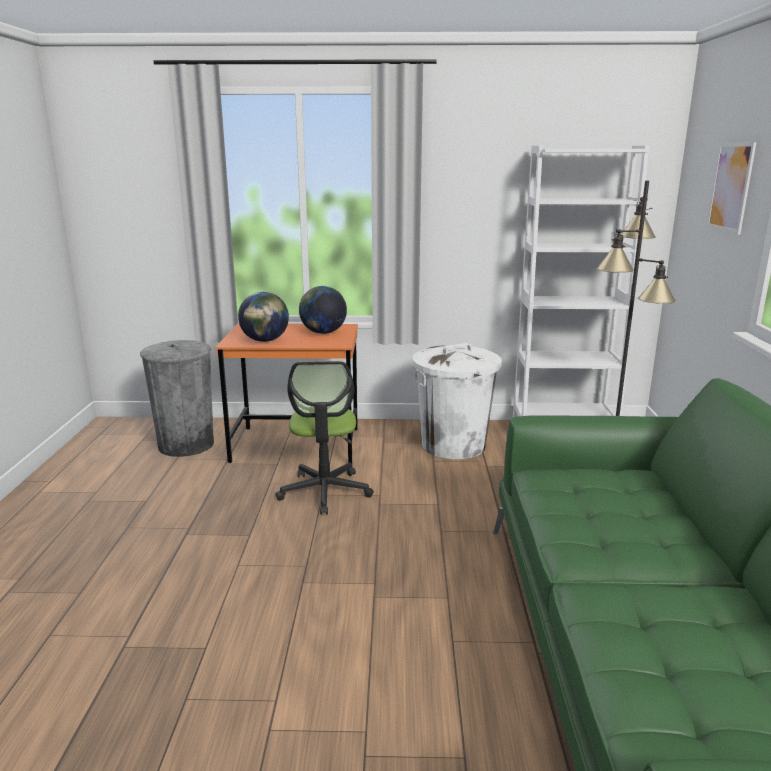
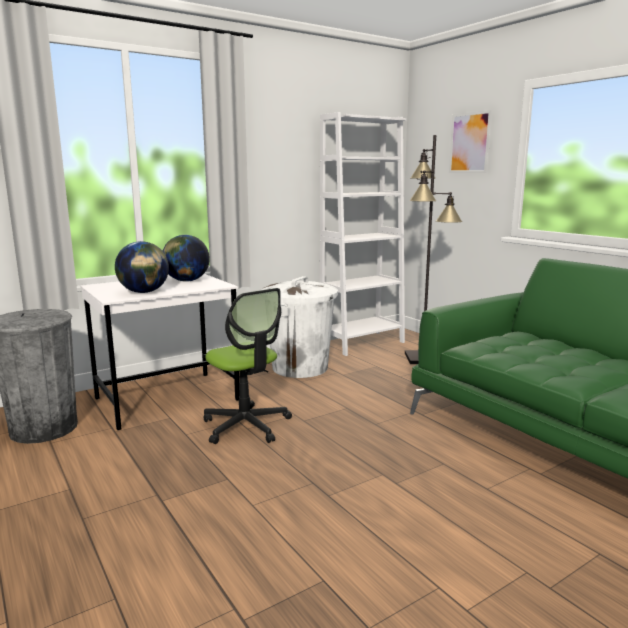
camera: 35 degrees left, 5 degrees down
orange desk [215,323,358,463] -> white desk [80,274,239,430]

